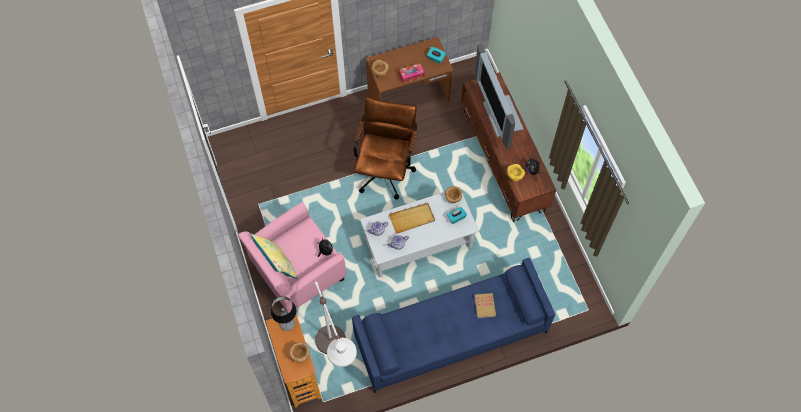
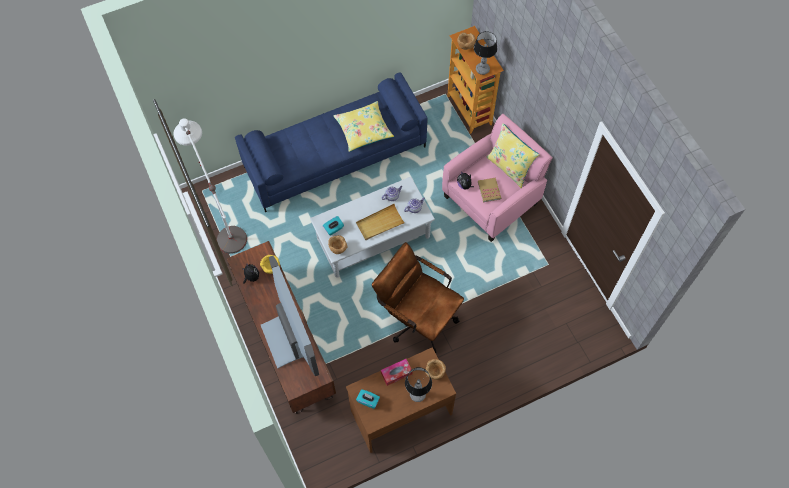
camera: 175 degrees right, 0 degrees up
white floor lamp [315,282,357,367] -> white floor lamp moved to [174,118,247,254]
brown office chair [354,98,417,199] -> brown office chair turned 120 degrees clockwise [372,242,464,353]
book [474,293,496,318] -> book moved to [478,178,501,202]
none -> yellow pillow [333,101,394,152]
none -> table lamp [405,367,432,402]

